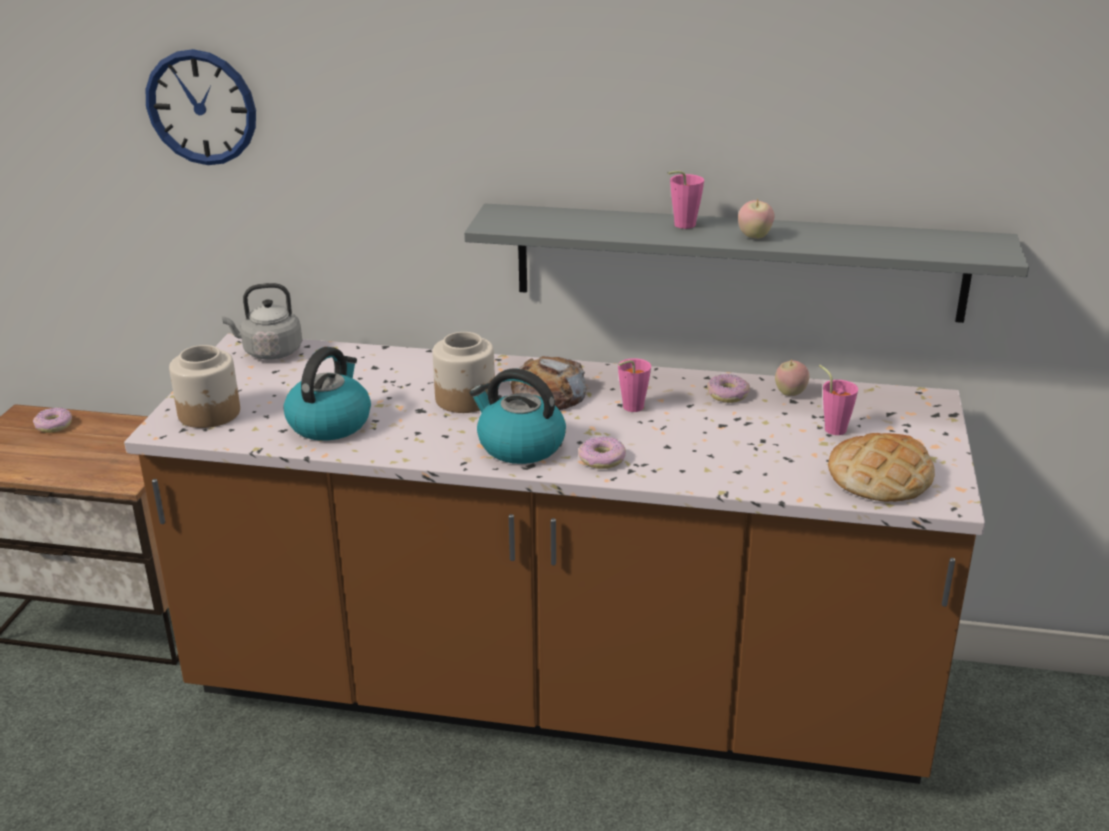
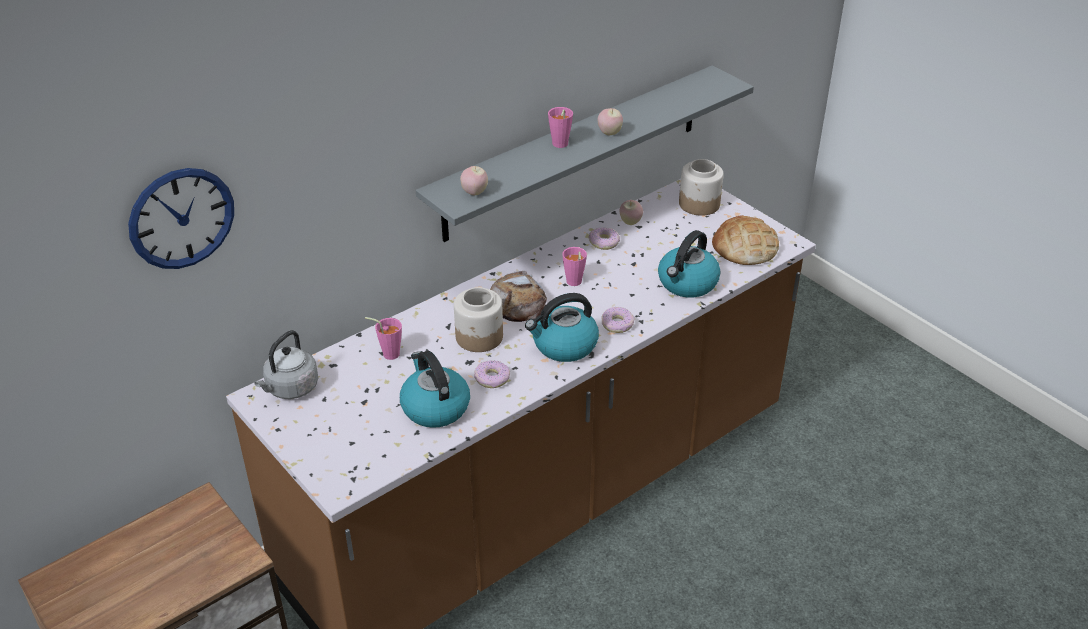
camera: 50 degrees left, 10 degrees up
donut [33,407,72,433] -> donut moved to [474,360,510,388]
jar [169,345,240,428] -> jar moved to [679,159,724,216]
pink cup [819,365,858,435] -> pink cup moved to [365,317,402,360]
none -> apple [460,166,488,195]
none -> kettle [658,230,721,298]

